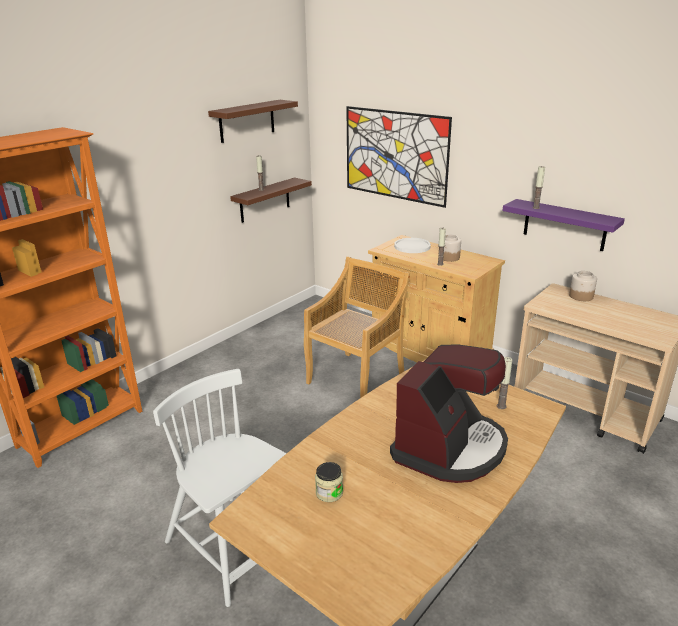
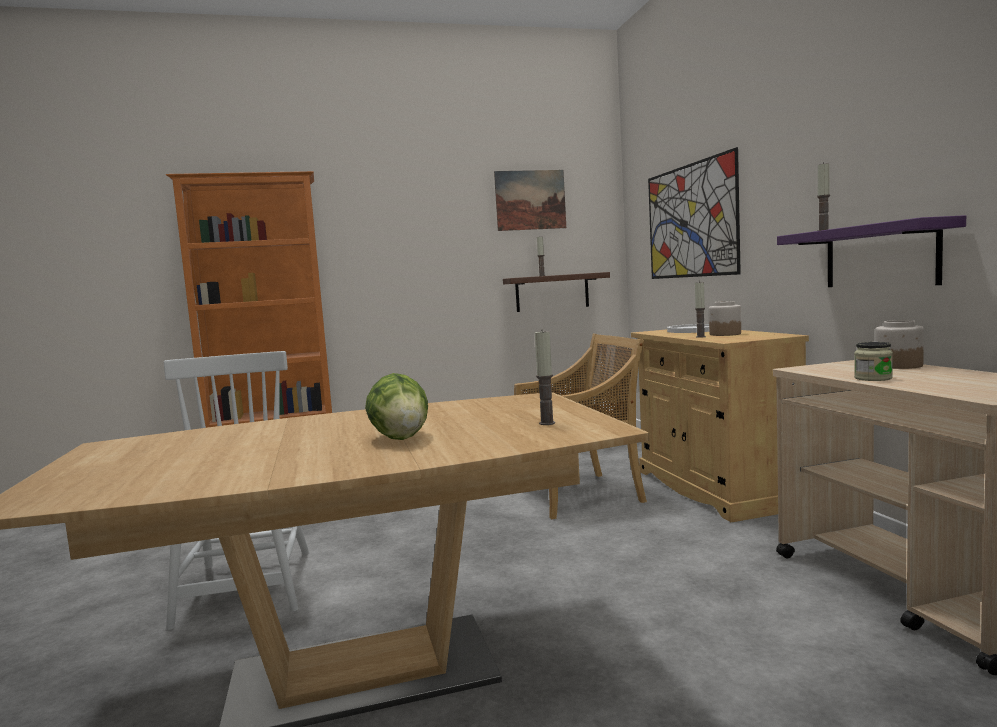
camera: 35 degrees right, 20 degrees down
brown shelf [208,100,298,143] -> picture [494,170,566,231]
jar [315,462,343,502] -> jar moved to [854,342,893,381]
coffee machine [390,344,508,483] -> lettuce [365,373,428,440]

